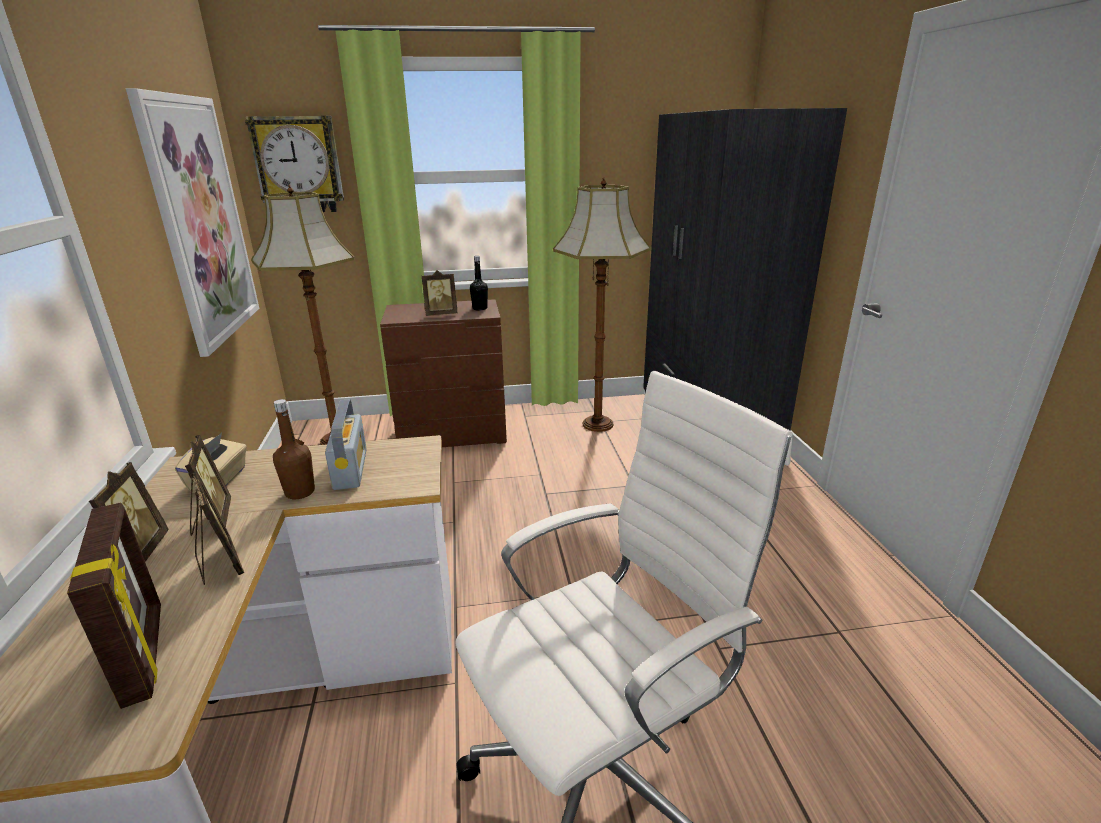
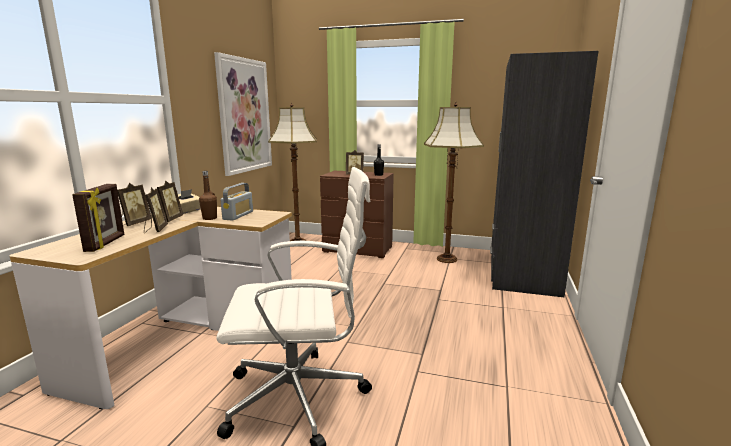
camera: 25 degrees right, 10 degrees down
wall clock [245,116,344,212] -> none

